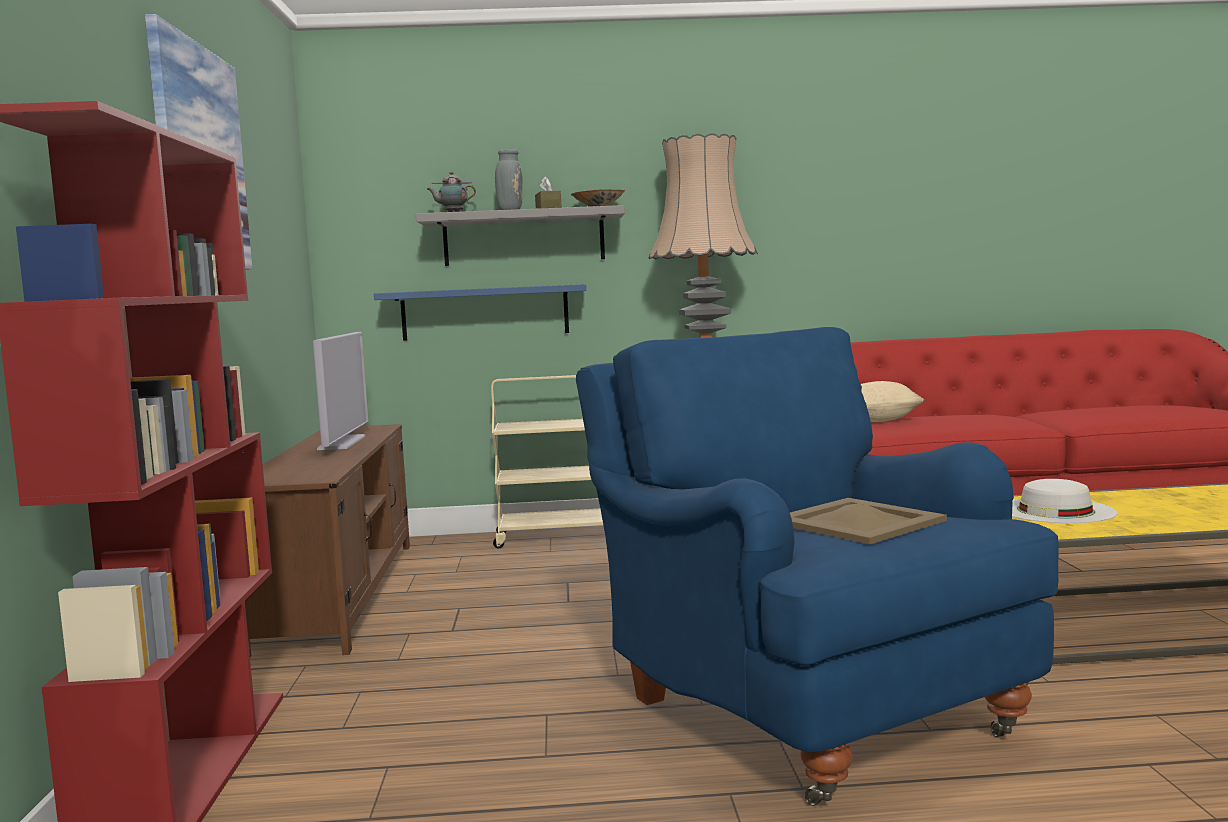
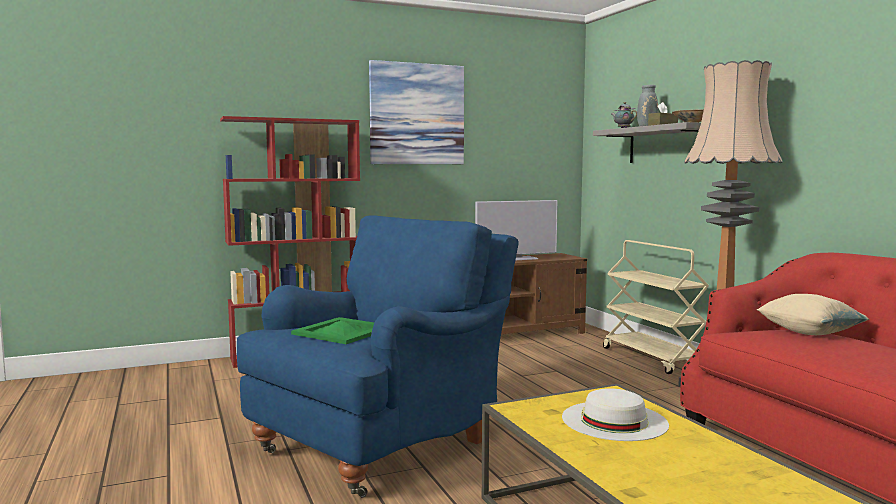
camera: 70 degrees right, 0 degrees up
blue shelf [374,284,586,341] -> none
beige tray [790,498,947,545] -> green tray [291,317,374,344]

